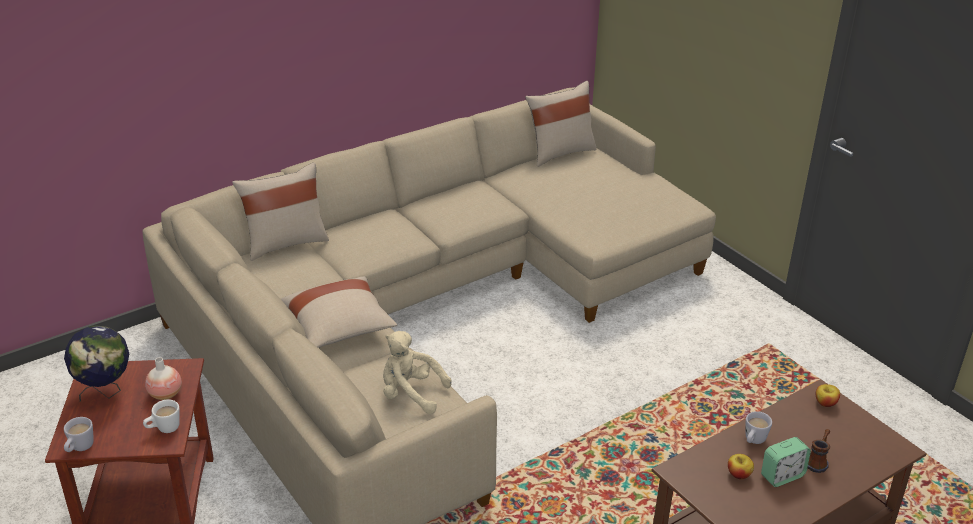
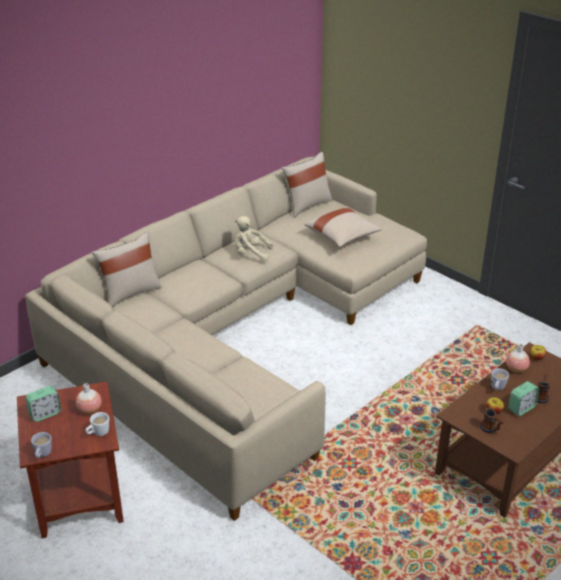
camera: 10 degrees left, 0 degrees up
globe [64,325,129,402] -> alarm clock [25,386,61,422]
beige pillow [281,277,397,348] -> beige pillow moved to [304,207,382,247]
beige plush toy [383,331,452,414] -> beige plush toy moved to [235,216,273,262]
none -> mug [480,408,504,434]
none -> vase [506,344,530,372]

